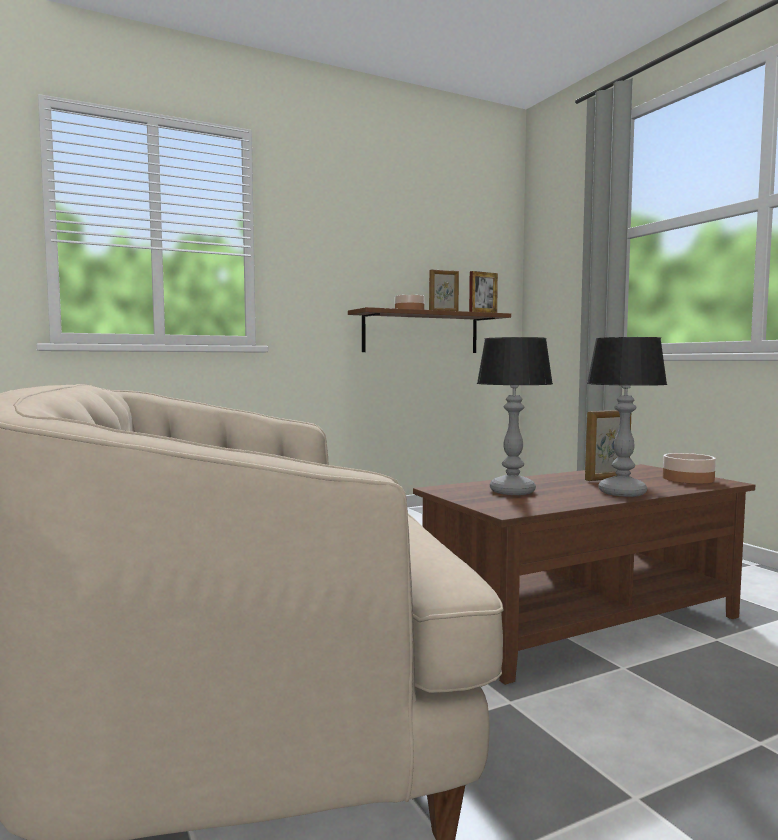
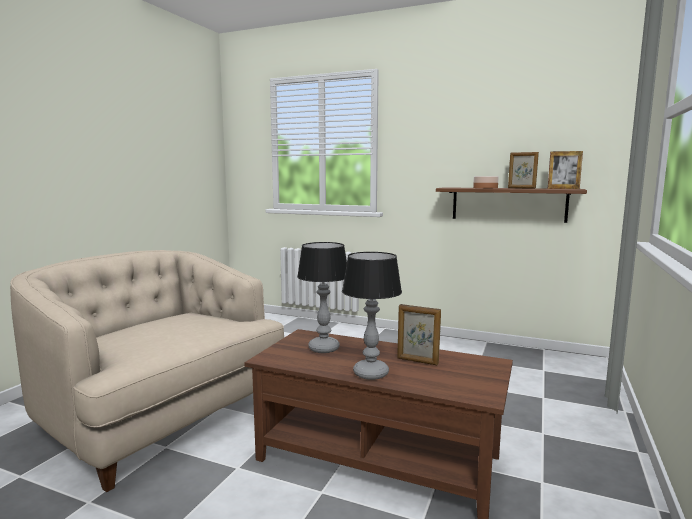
camera: 50 degrees right, 5 degrees up
bowl [663,453,716,484] -> none

